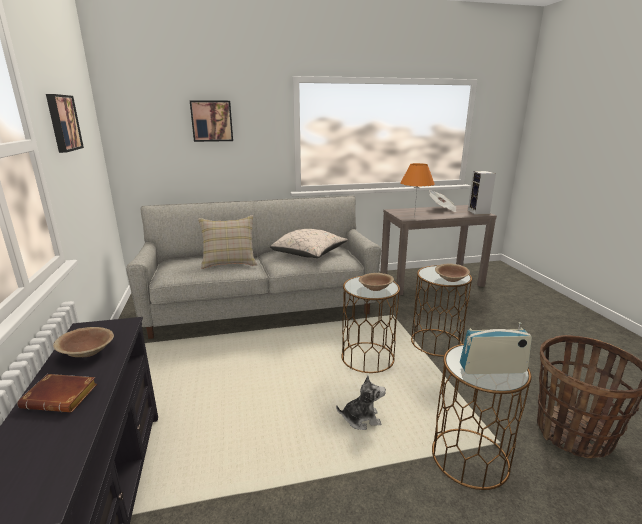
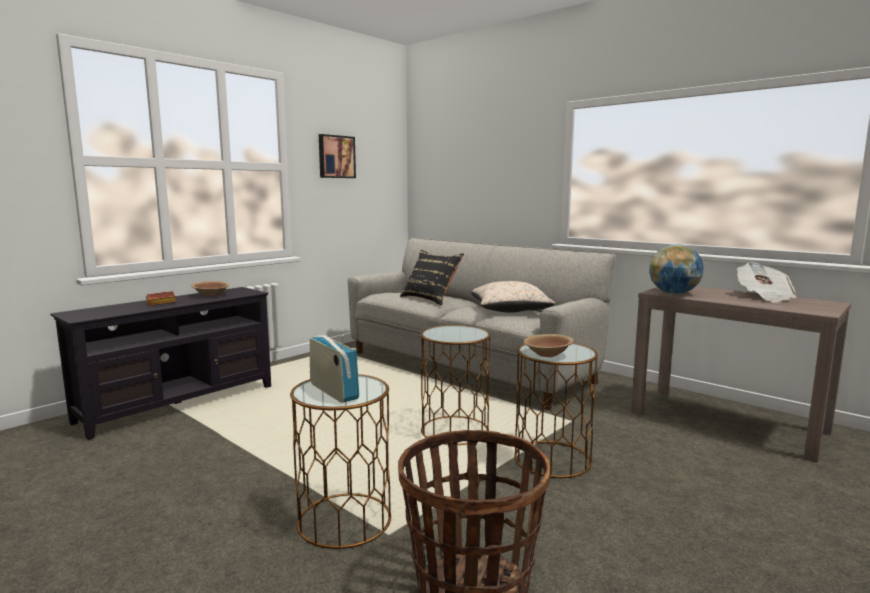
camera: 55 degrees right, 10 degrees down
picture [190,100,233,142] -> none
beige pillow [198,215,257,269] -> black pillow [400,250,464,305]
plush toy [336,376,386,430] -> none
brown bowl [359,273,394,291] -> none
orange table lamp [400,163,435,217] -> globe [649,244,704,294]
speaker [468,171,496,215] -> none

